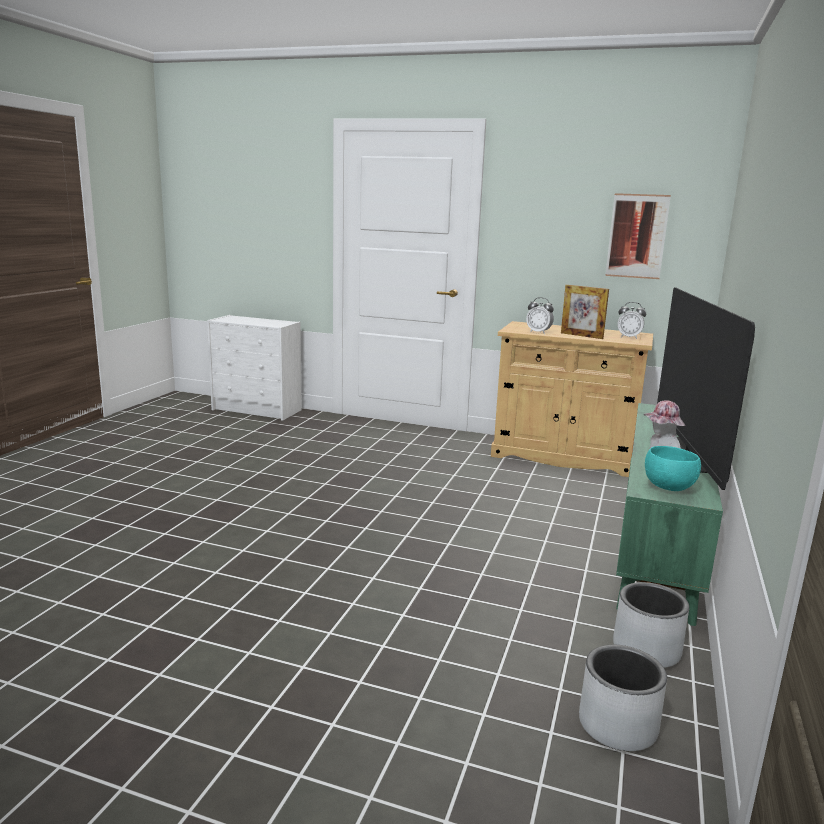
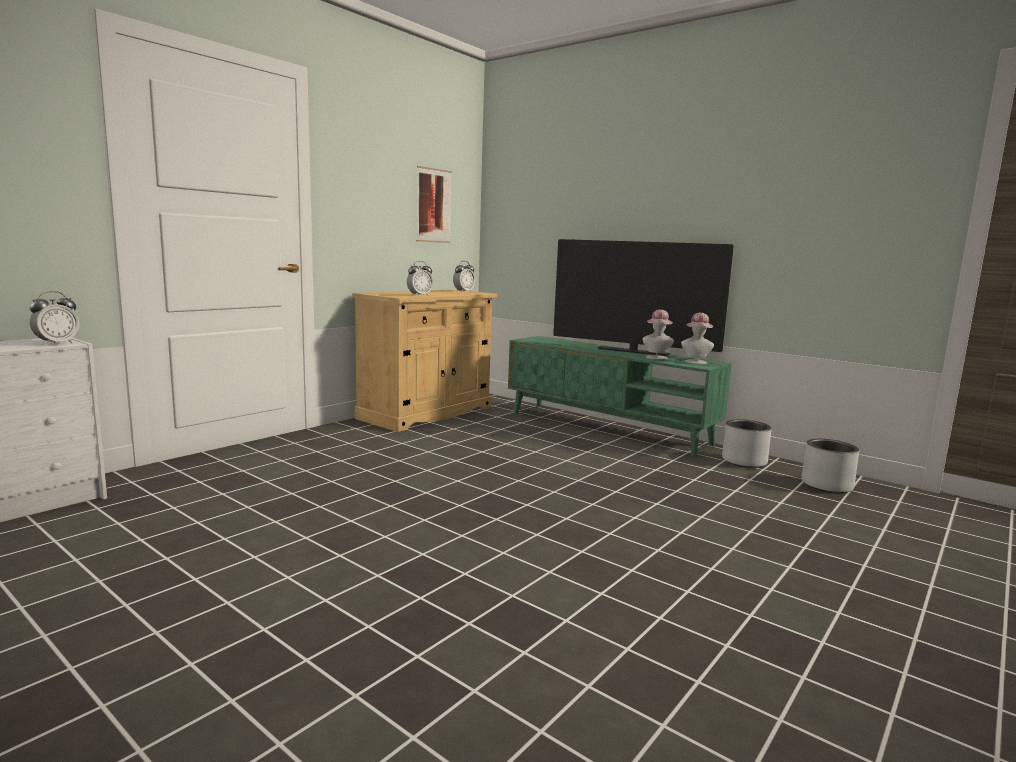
camera: 70 degrees left, 5 degrees down
picture frame [561,285,609,339] -> none
turquoise bowl [645,446,701,491] -> hat [681,313,714,364]
none -> alarm clock [30,291,79,346]

